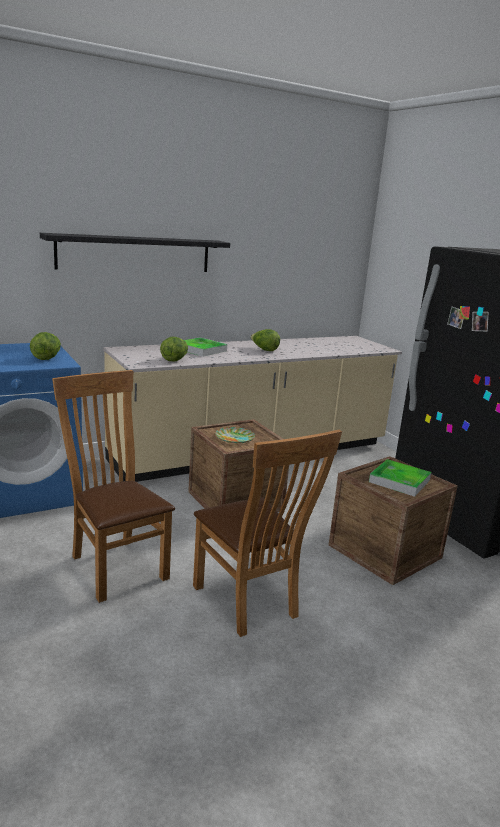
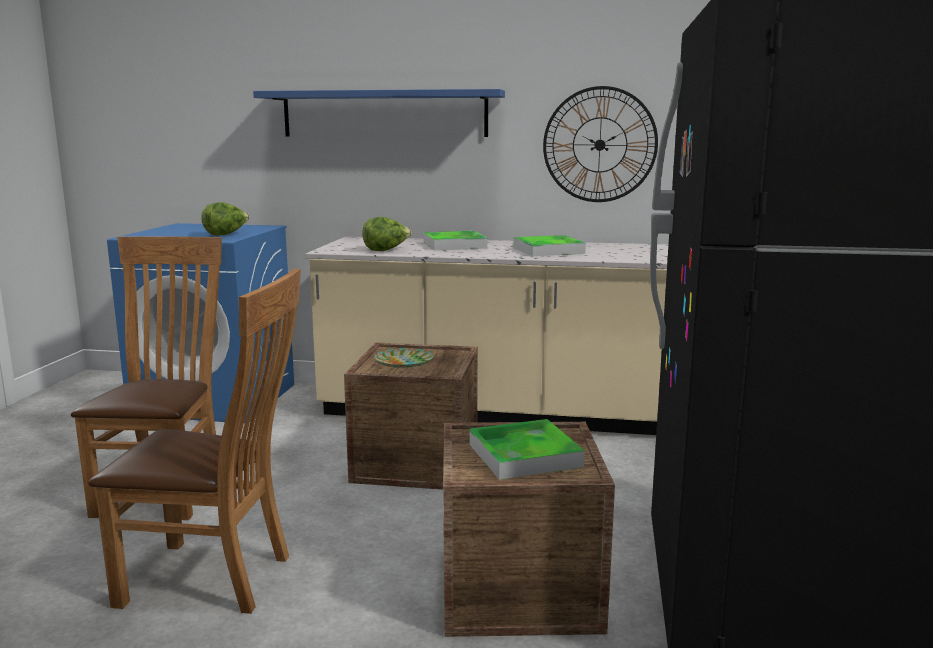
camera: 40 degrees right, 5 degrees down
black shelf [40,233,230,272] -> blue shelf [253,89,505,137]
brown chair [193,430,342,637] -> brown chair turned 90 degrees counterclockwise [88,269,301,614]
lettuce [251,329,280,351] -> tray [513,235,586,256]
none -> wall clock [543,86,658,202]

